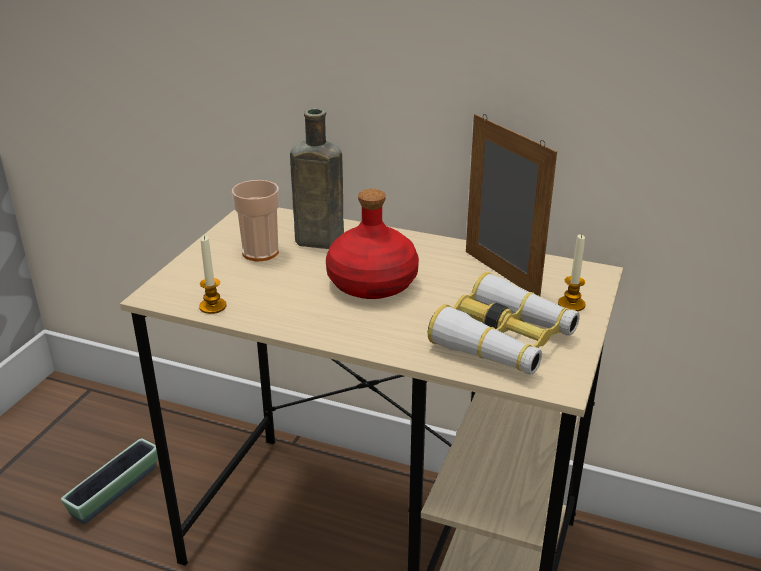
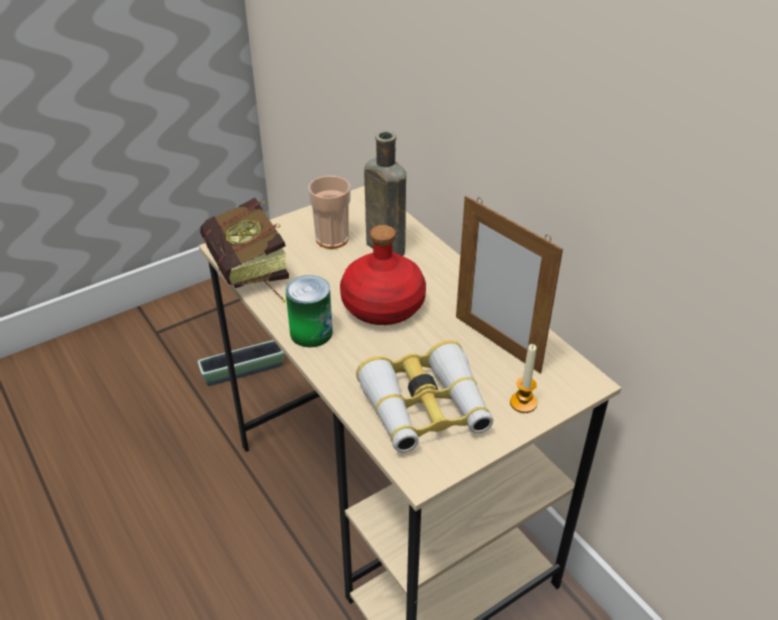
camera: 35 degrees right, 10 degrees up
candle [199,236,226,314] -> book [200,198,289,303]
picture frame [466,114,557,296] -> picture frame turned 135 degrees clockwise [456,196,563,373]
none -> can [286,275,333,347]

